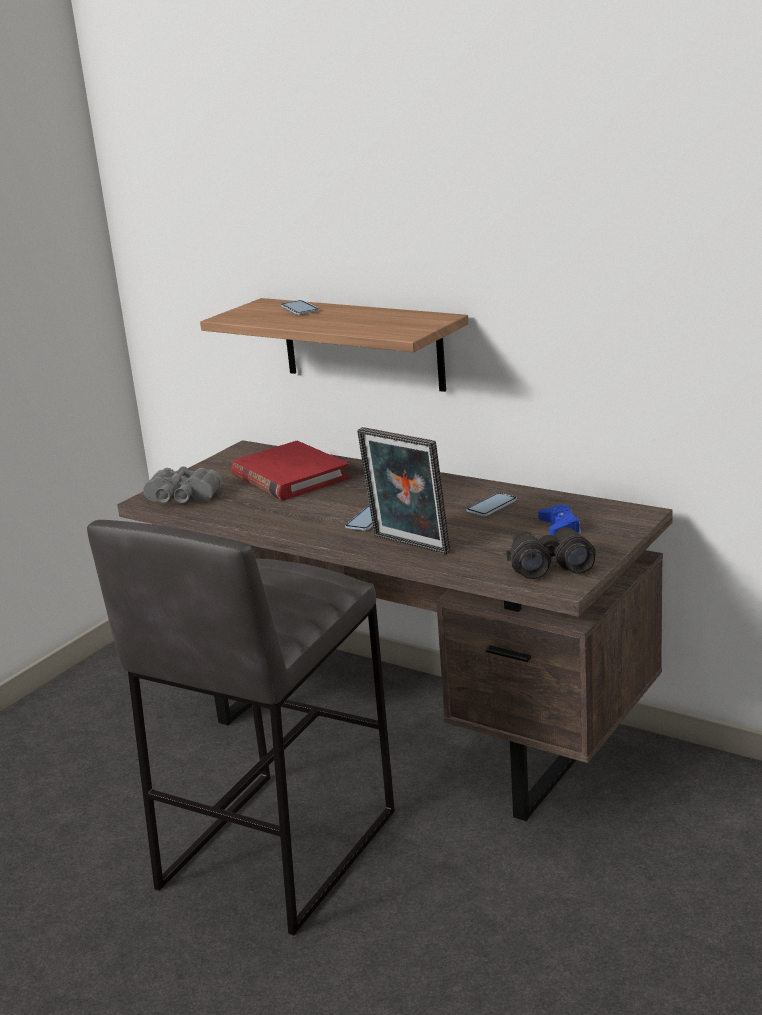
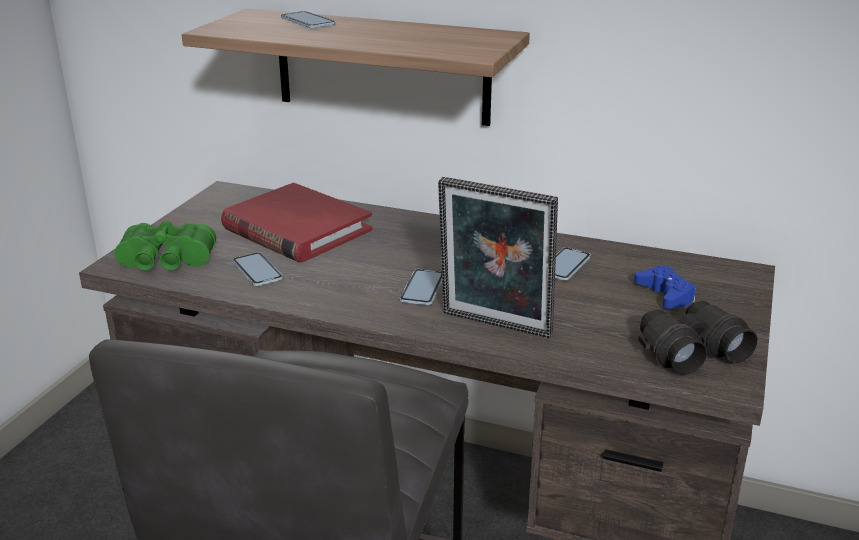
camera: 15 degrees left, 5 degrees up
grey binoculars [143,466,222,503] -> green binoculars [114,221,216,271]
none -> phone [232,252,283,286]

